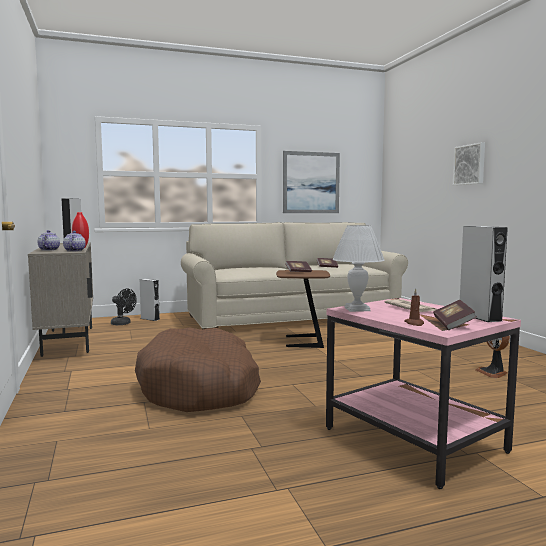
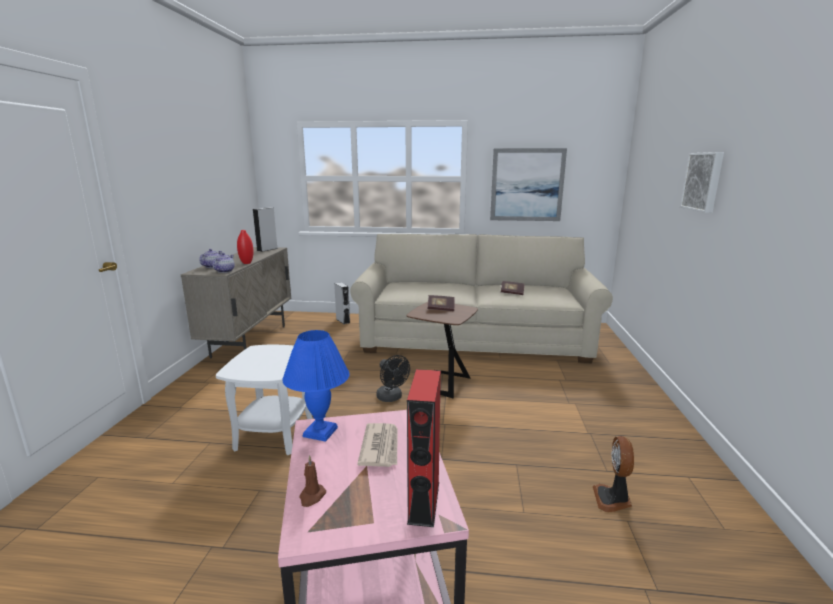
camera: 25 degrees right, 10 degrees up
black fan [111,289,137,325] -> black fan moved to [376,355,410,402]
brown dog bed [135,327,261,412] -> white side table [216,345,312,455]
white table lamp [332,225,385,312] -> blue table lamp [282,330,350,442]
book [433,300,477,330] -> none
grey speaker [460,226,508,322] -> red speaker [407,369,441,527]

